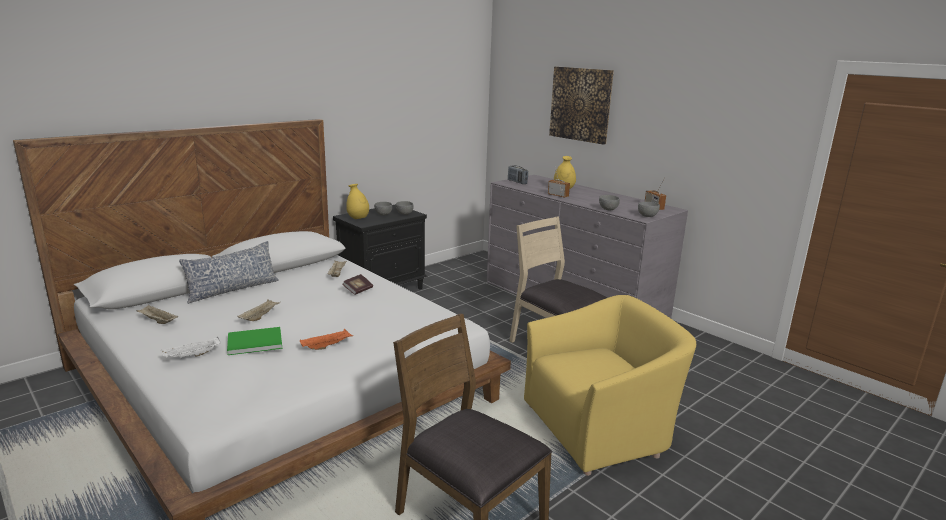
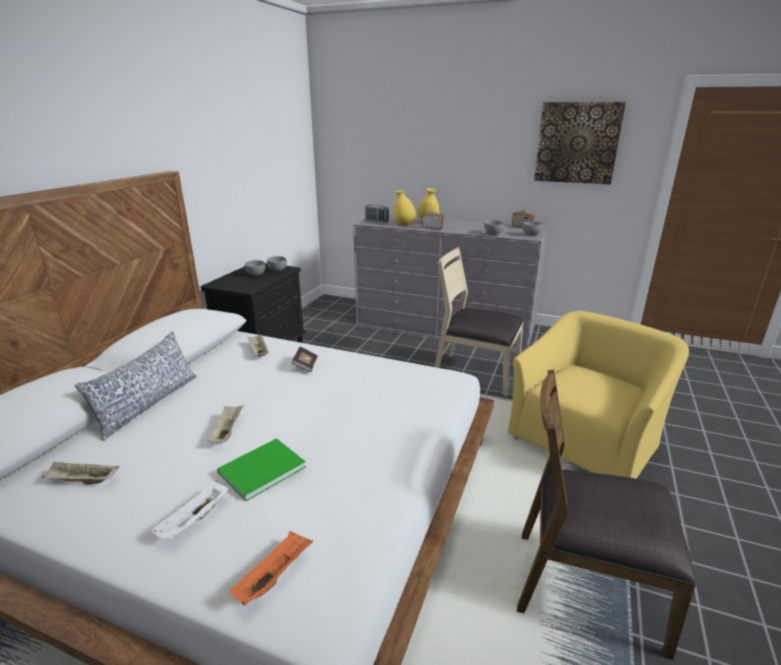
camera: 25 degrees left, 5 degrees up
orange tray [300,329,353,350] -> orange tray moved to [230,531,313,606]
yellow vase [346,184,369,219] -> yellow vase moved to [394,190,416,226]
picture [549,67,614,145] -> picture moved to [534,102,626,185]

